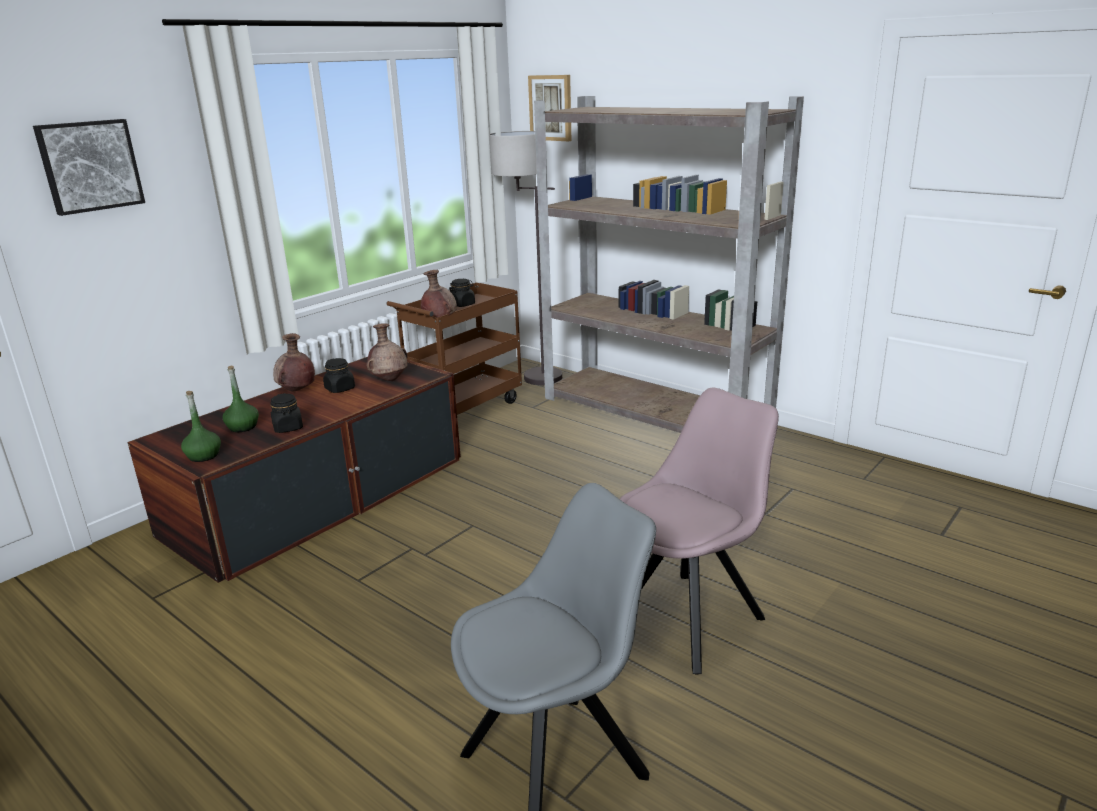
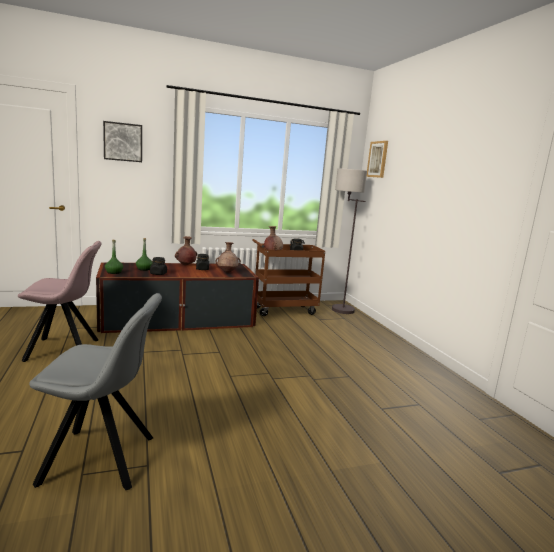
camera: 30 degrees right, 10 degrees down
brown bookcase [534,96,804,433] -> none
pink chair [620,388,779,675] -> pink chair moved to [18,241,101,362]

